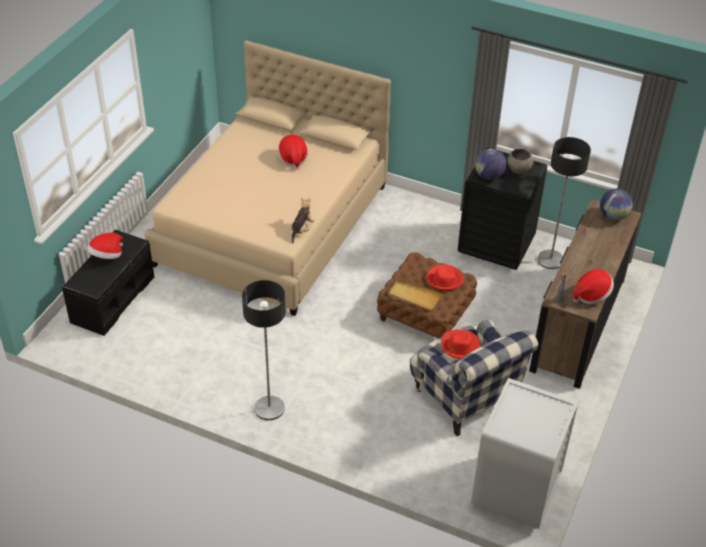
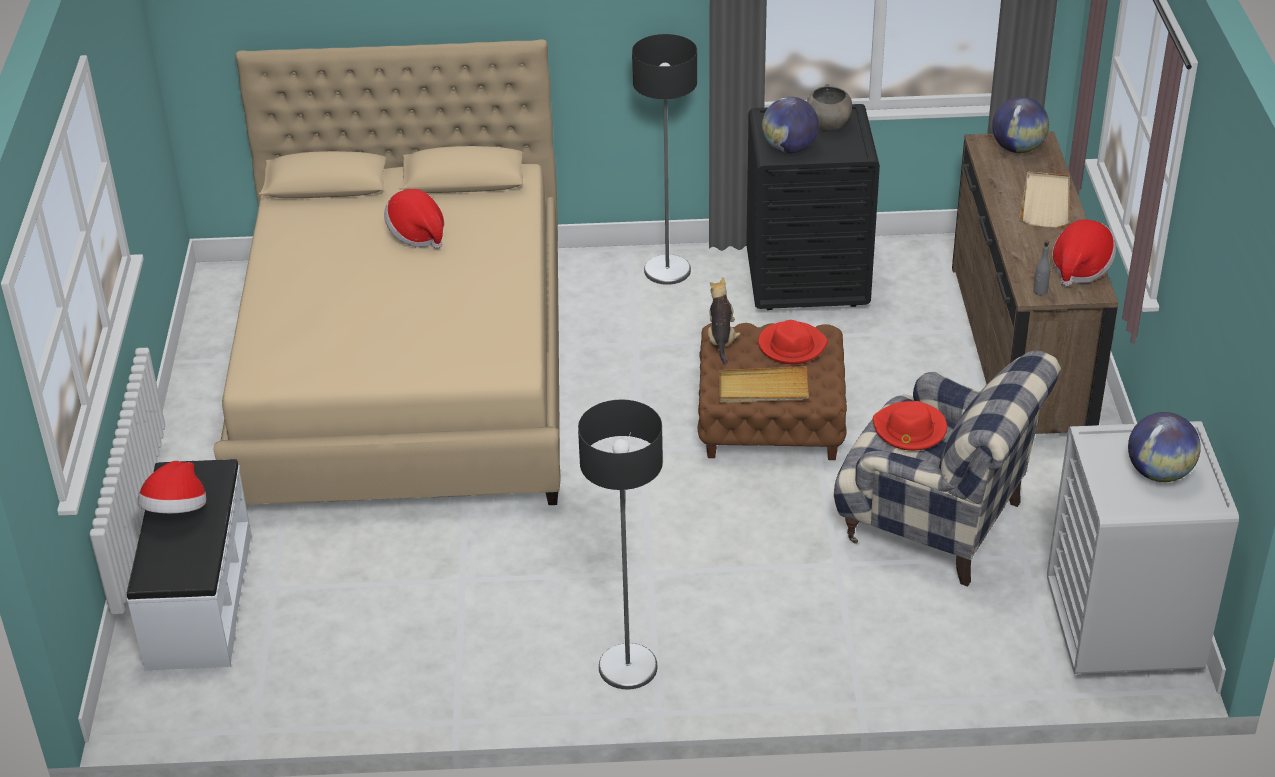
camera: 25 degrees left, 5 degrees down
black bench [62,230,154,336] -> white bench [127,459,252,670]
plush toy [291,198,314,243] -> plush toy moved to [708,277,741,365]
floor lamp [538,137,591,269] -> floor lamp moved to [632,34,697,285]
none -> beige tray [1019,172,1070,228]
none -> globe [1128,412,1201,482]

